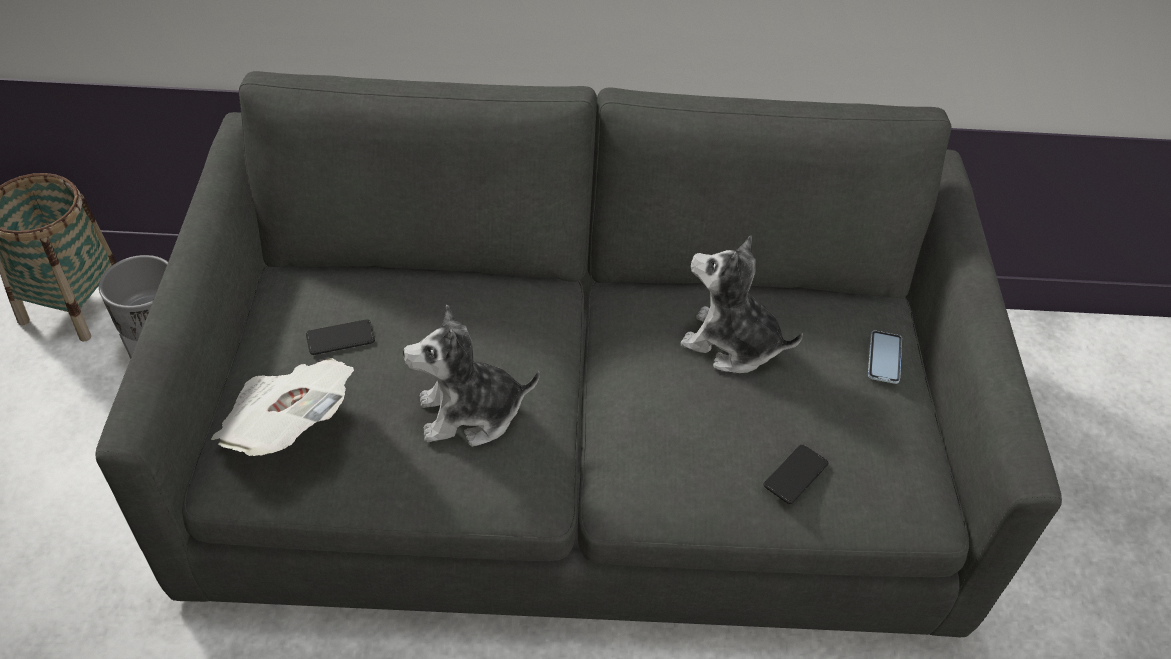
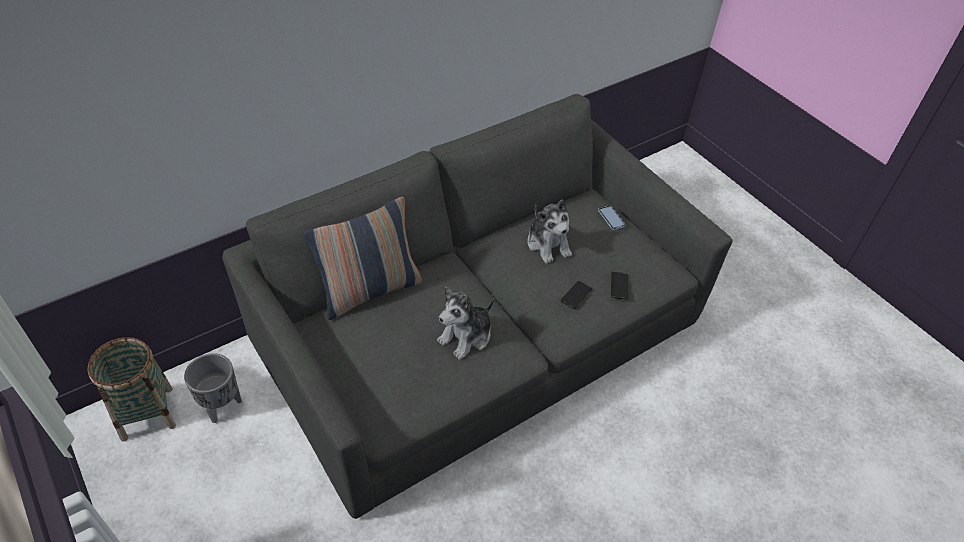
camera: 35 degrees left, 0 degrees up
newspaper [211,358,354,456] -> none
phone [306,319,375,355] -> phone moved to [560,281,592,309]
plush toy [680,235,803,373] -> plush toy turned 105 degrees counterclockwise [527,199,572,264]
none -> pillow [304,197,422,320]

